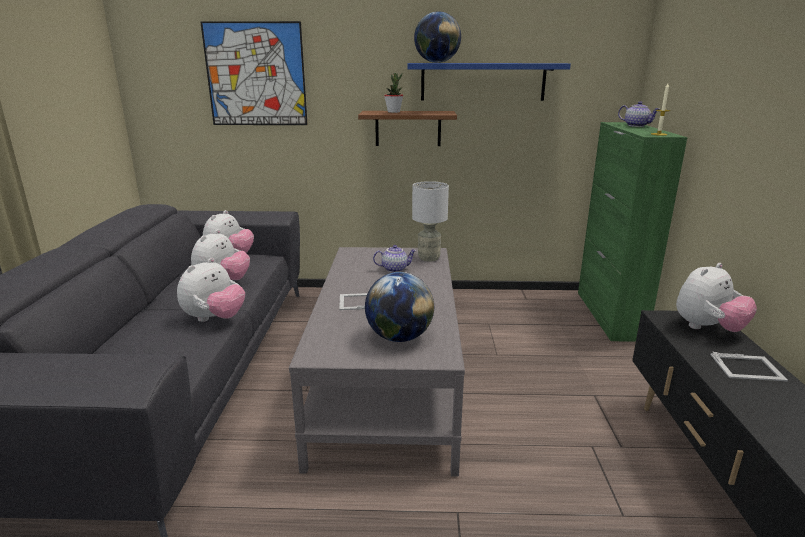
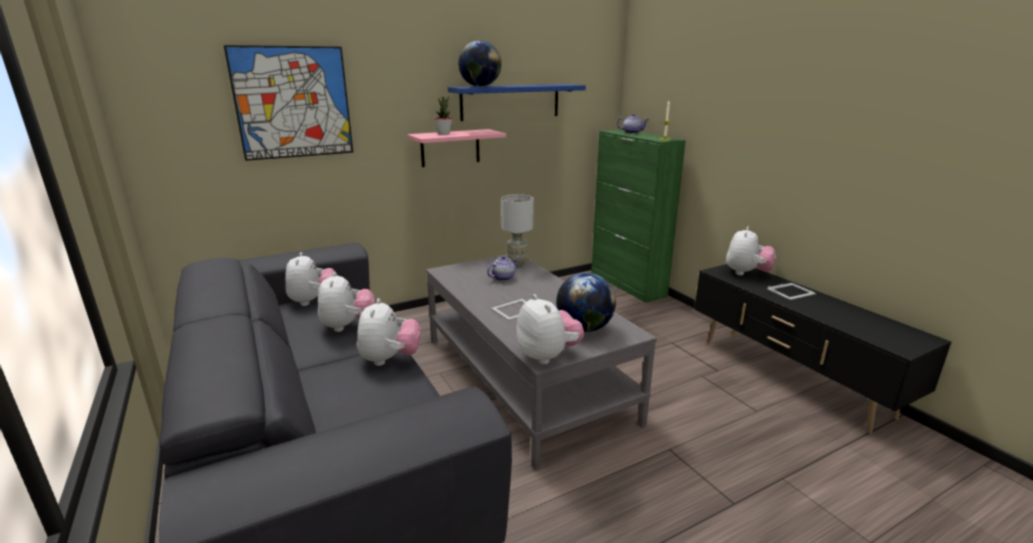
camera: 30 degrees left, 0 degrees up
brown shelf [358,111,457,146] -> pink shelf [408,129,506,167]
none -> plush toy [516,294,584,364]

